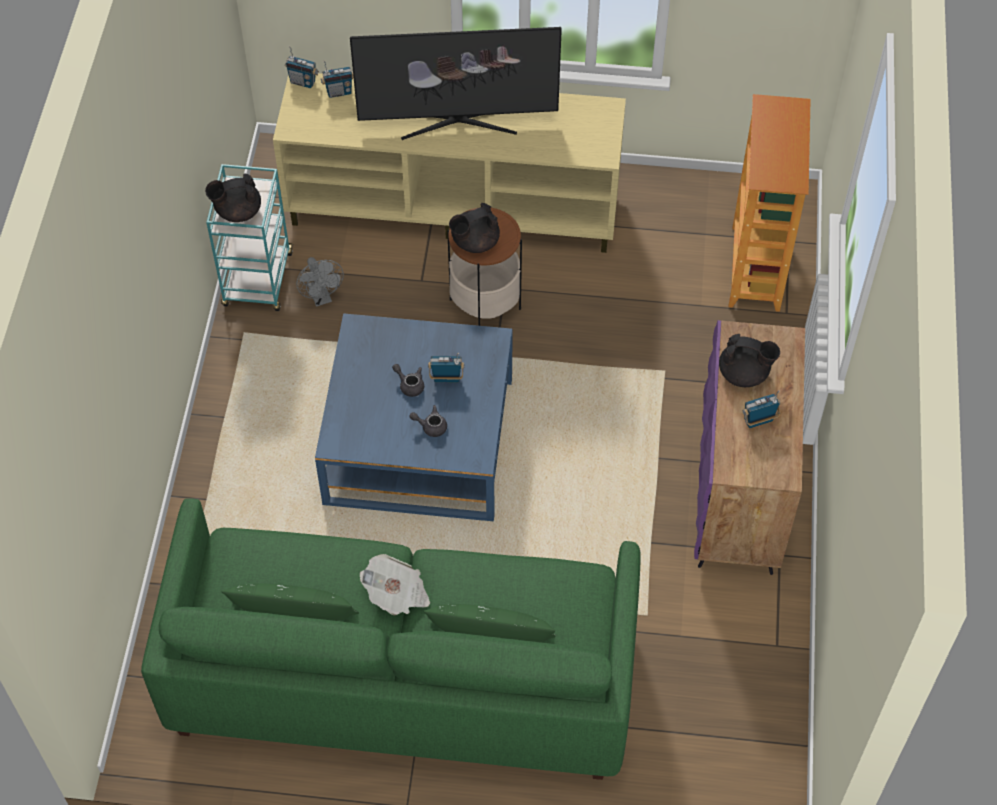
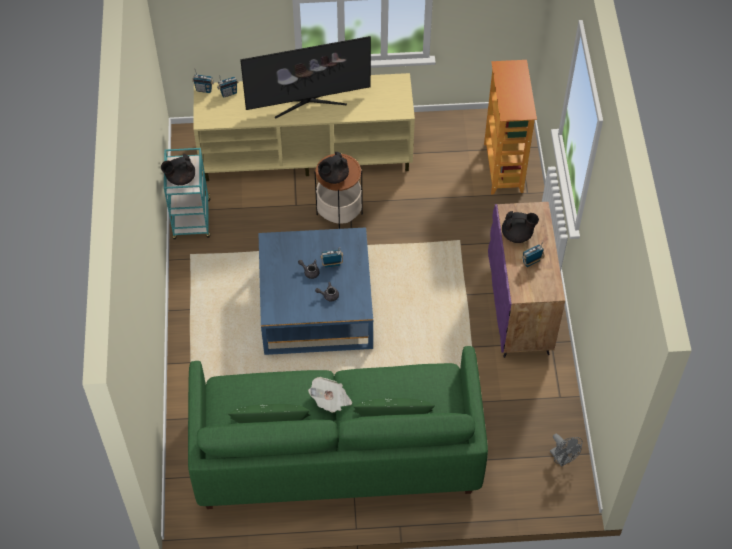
camera: 10 degrees left, 0 degrees up
grey fan [296,257,344,307] -> grey fan moved to [550,434,582,467]

